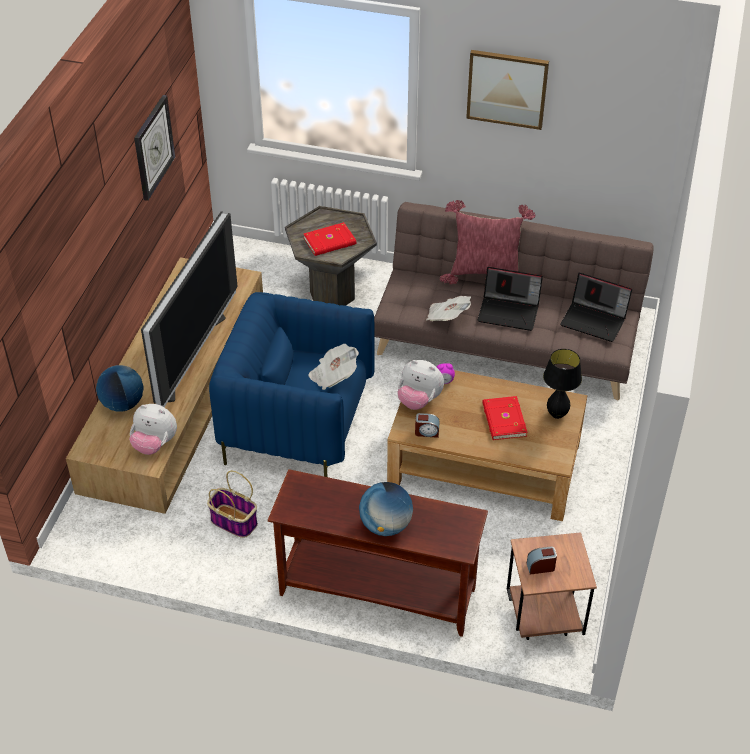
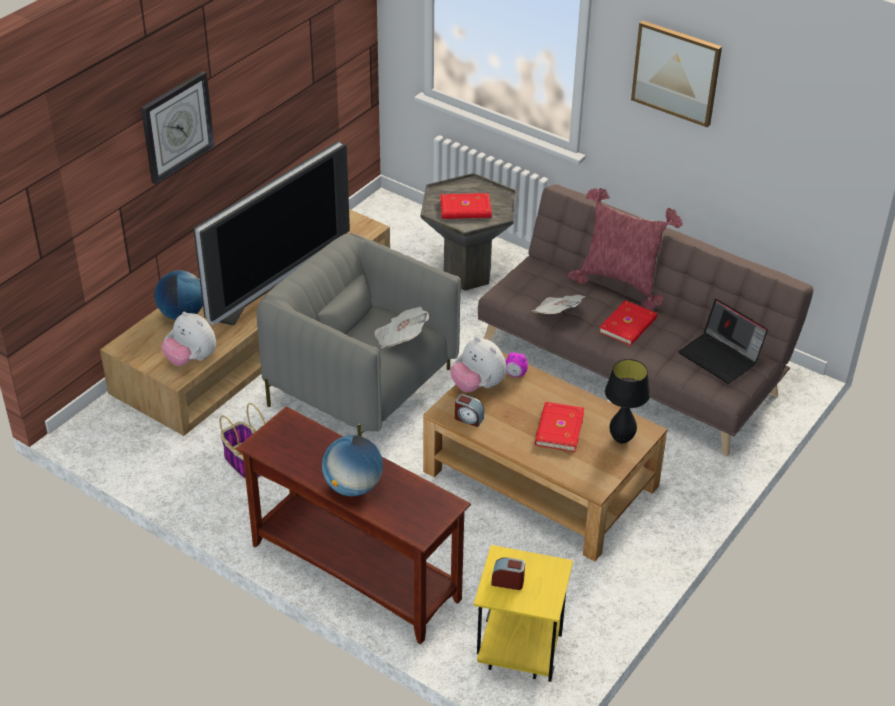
camera: 20 degrees right, 5 degrees down
wall clock [134,95,175,201] -> wall clock moved to [141,71,215,184]
blue armchair [209,292,375,477] -> grey armchair [257,233,461,436]
laptop [478,267,543,331] -> red book [599,300,657,346]
brown side table [507,532,597,640] -> yellow side table [474,545,573,682]

